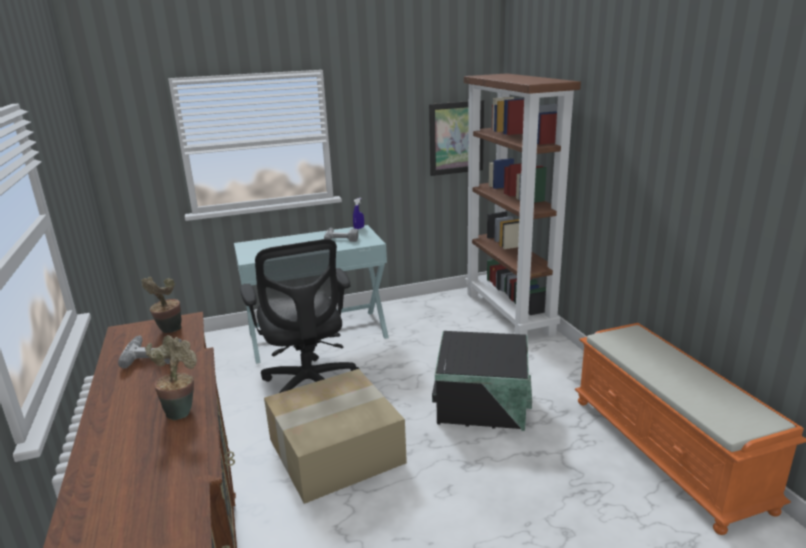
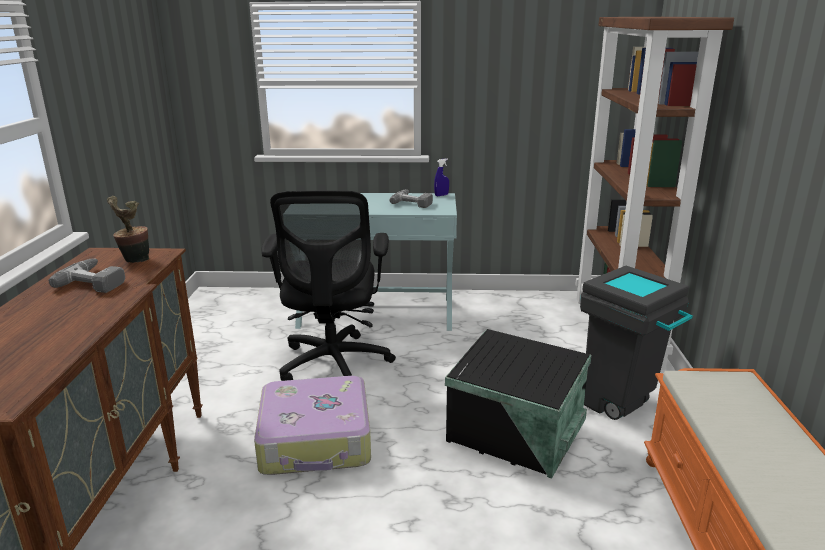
camera: 20 degrees right, 0 degrees up
potted plant [145,335,197,420] -> none
cardboard box [264,369,407,504] -> suitcase [254,376,371,475]
picture [429,100,484,176] -> none
none -> grey trash can [580,266,693,420]

